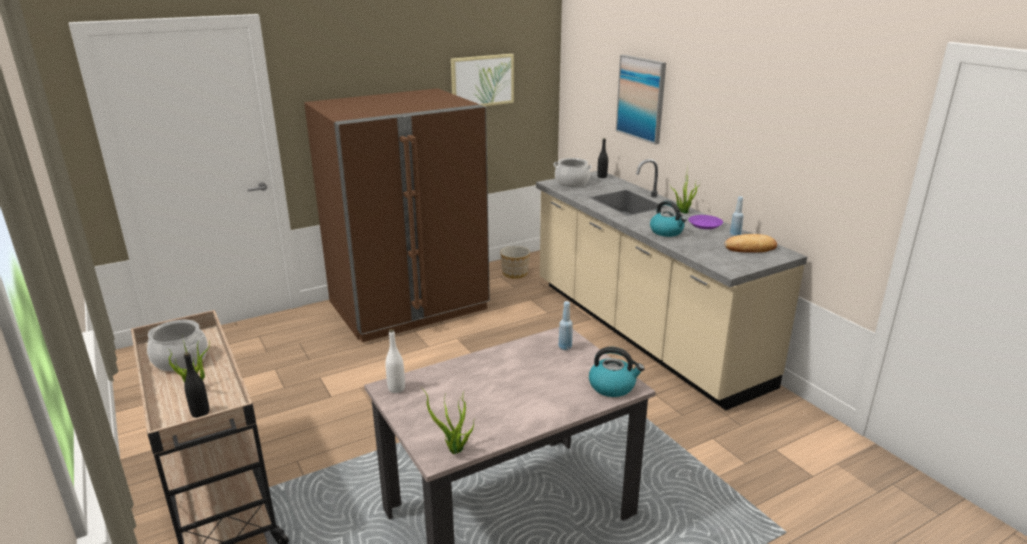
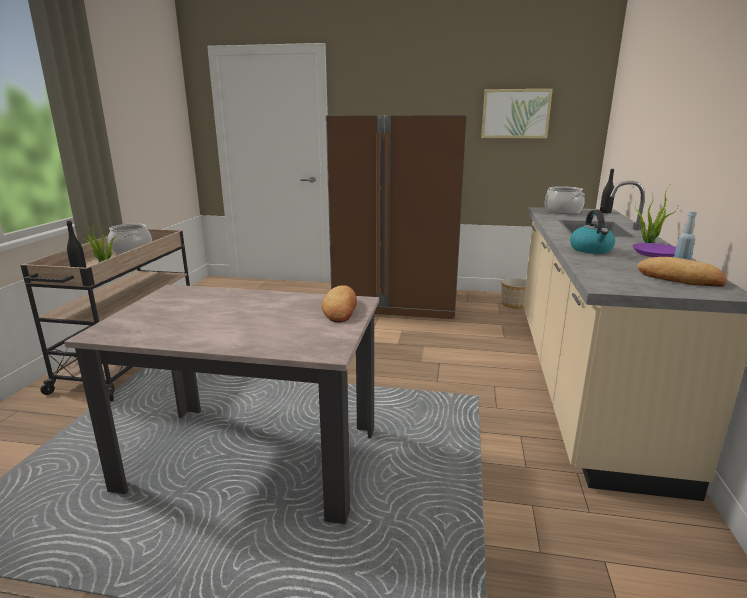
camera: 40 degrees right, 5 degrees down
white bottle [385,329,405,393] -> none
potted plant [419,385,474,454] -> none
blue bottle [559,301,573,350] -> bread [322,285,357,323]
kettle [589,347,645,397] -> none
picture [616,55,666,144] -> none

